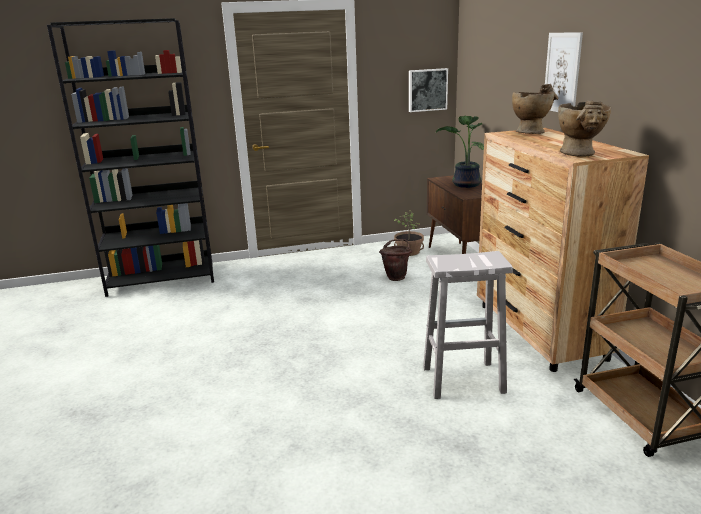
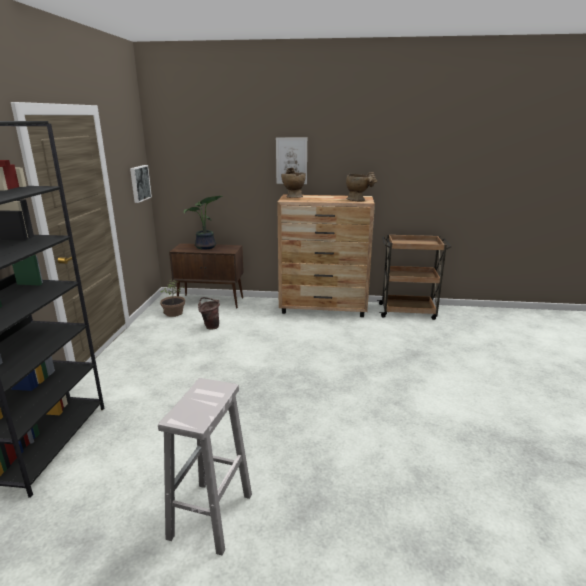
camera: 70 degrees left, 0 degrees up
white stool [423,251,513,399] -> white stool moved to [158,378,252,556]

